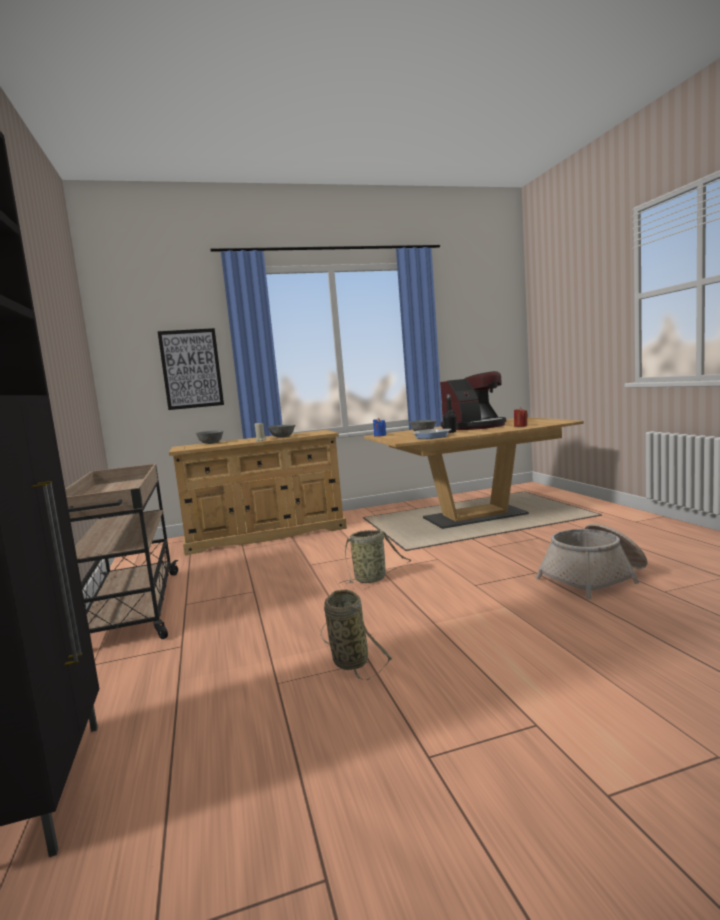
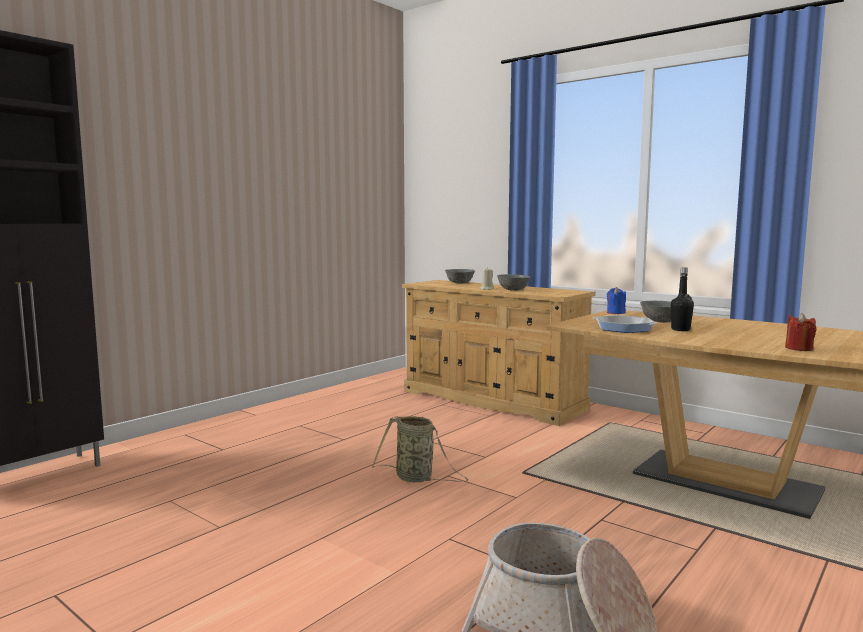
camera: 55 degrees right, 0 degrees up
beige cart [65,464,179,639] -> none
picture [158,328,224,410] -> none
basket [320,589,392,680] -> none
coffee machine [440,371,506,430] -> none

